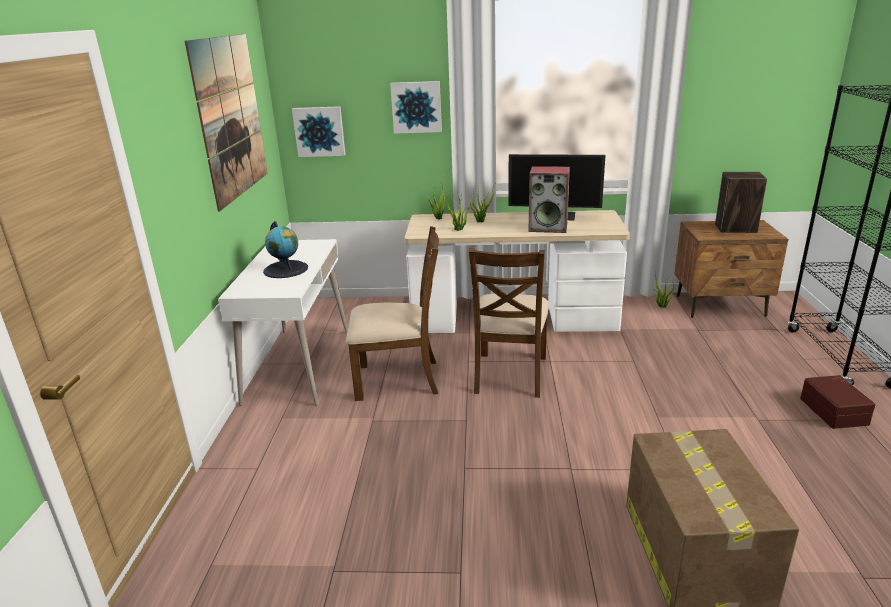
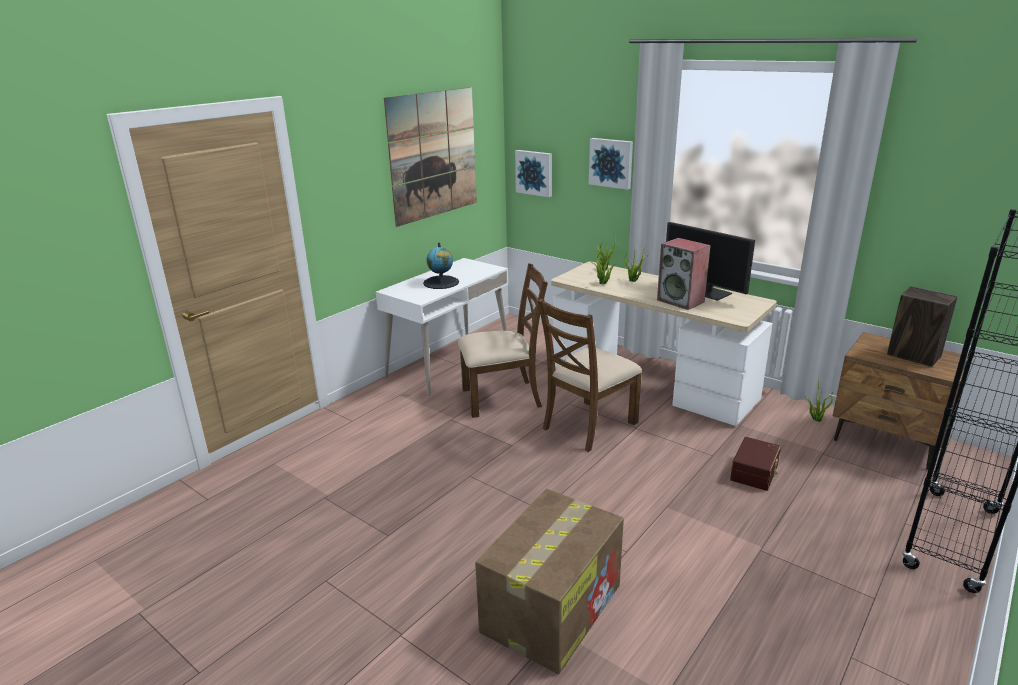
camera: 35 degrees right, 0 degrees up
brown chair [346,226,439,401] -> brown chair turned 45 degrees counterclockwise [458,263,548,418]
brown storage box [800,375,876,429] -> brown storage box moved to [730,437,781,491]

